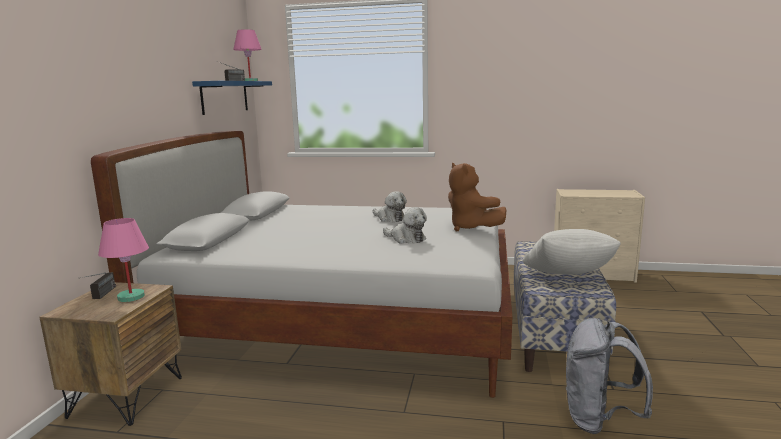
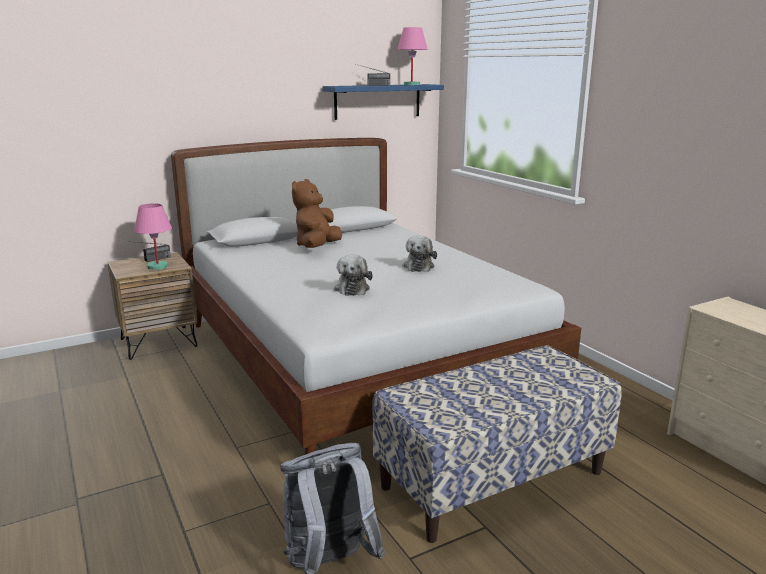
camera: 50 degrees right, 5 degrees up
brown plush toy [448,163,507,231] -> brown plush toy moved to [292,179,342,248]
white pillow [522,229,621,275] -> none

